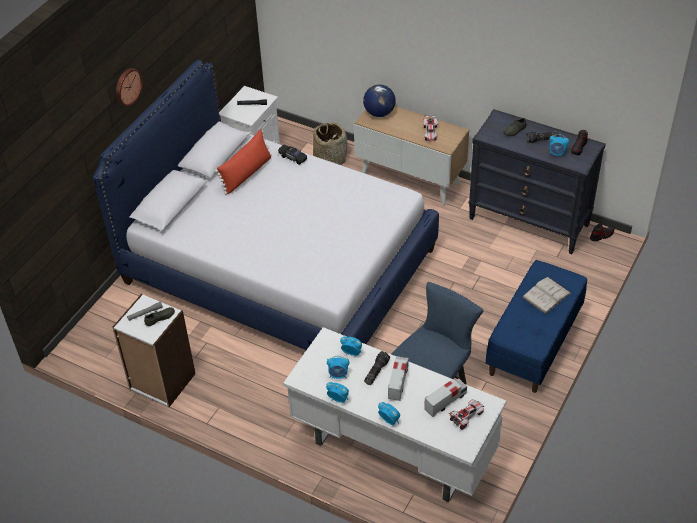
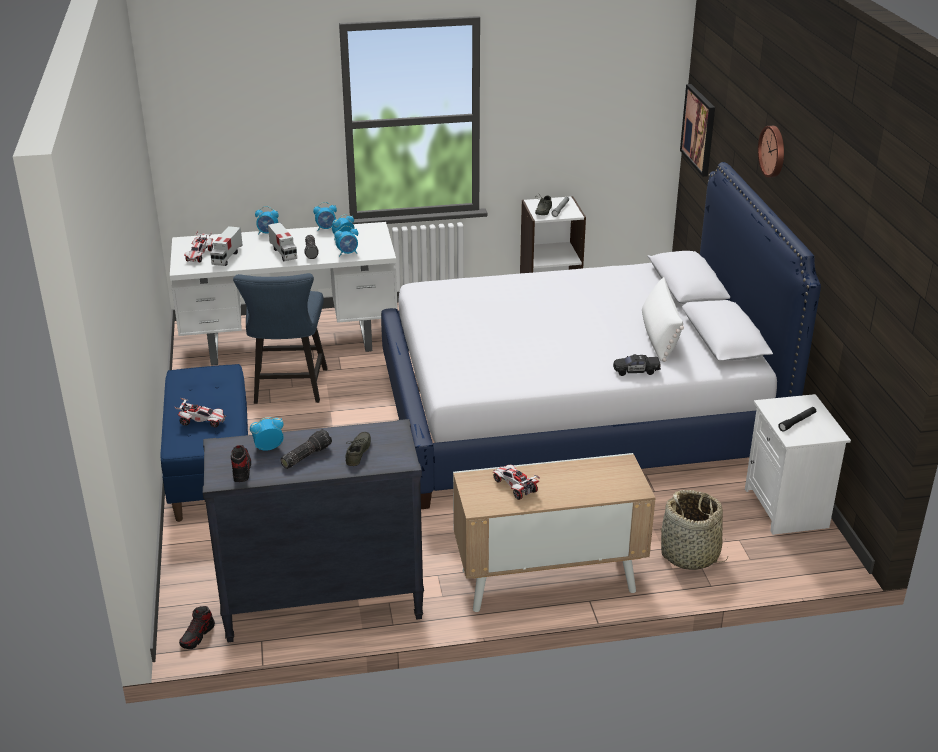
camera: 140 degrees right, 15 degrees down
red pillow [215,129,272,195] -> white pillow [642,277,684,362]
globe [363,84,396,117] -> none
white book [522,277,571,314] -> toy car [175,398,226,428]
none -> picture [680,84,715,177]

